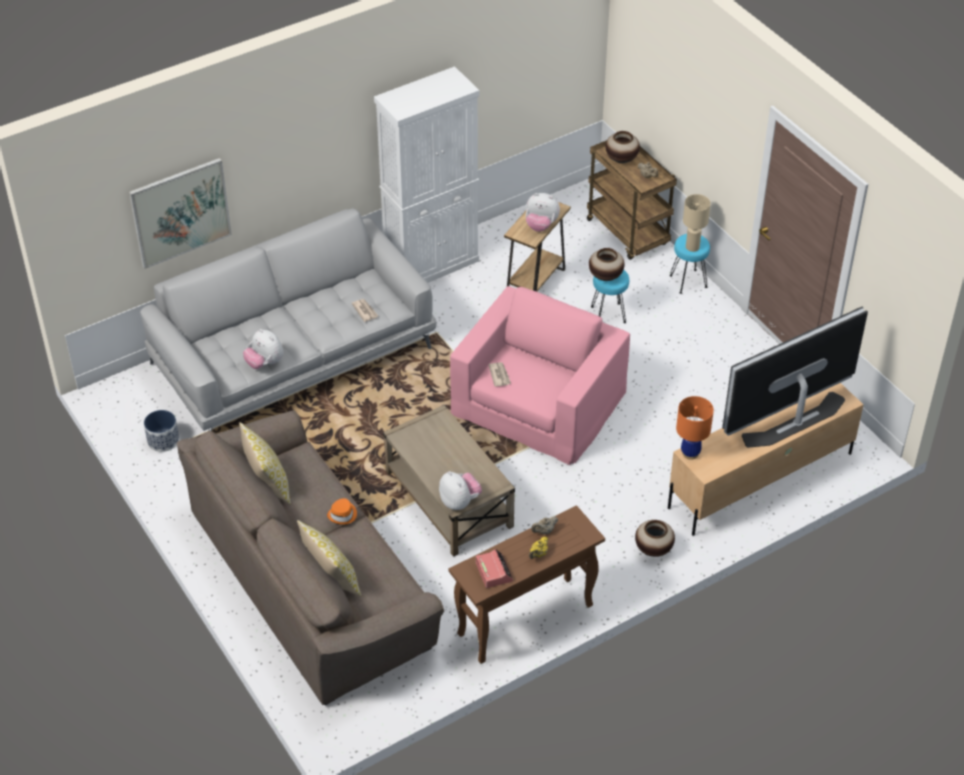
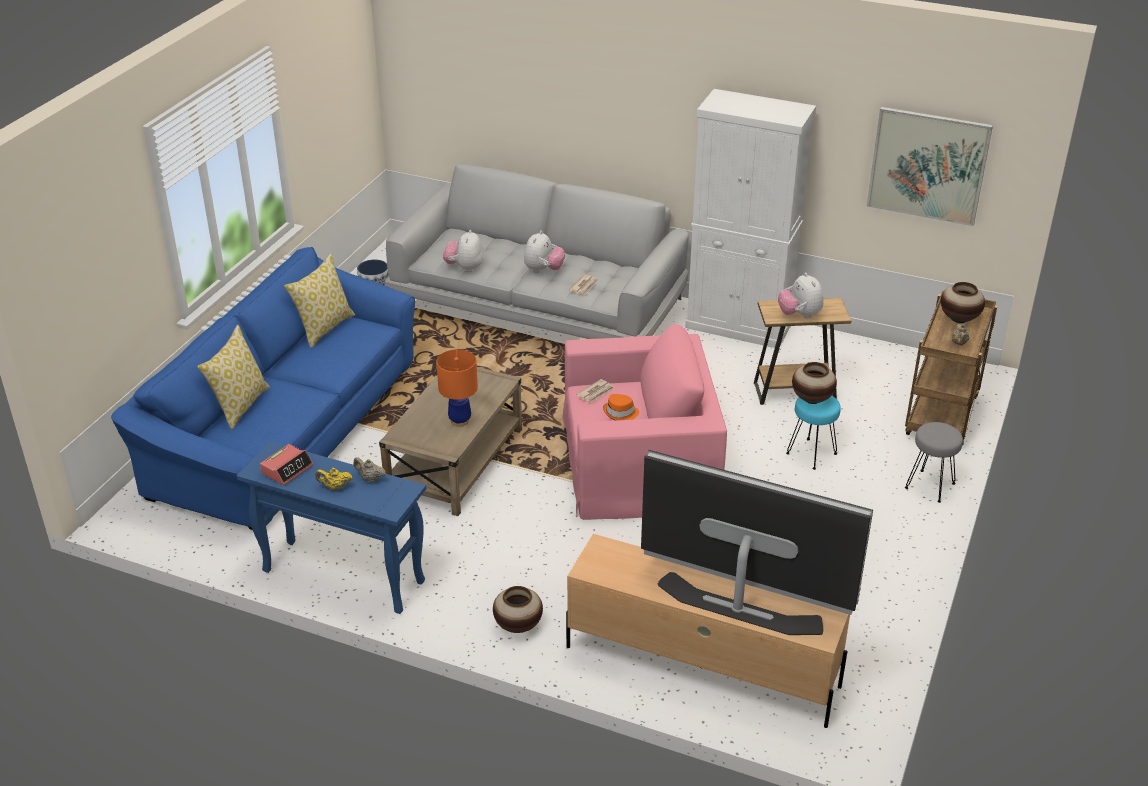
camera: 55 degrees right, 10 degrees down
picture [129,158,232,269] -> picture moved to [867,107,993,226]
brown sofa [177,410,444,705] -> blue sofa [111,247,415,530]
orange hat [327,498,357,525] -> orange hat moved to [603,394,639,421]
plush toy [439,471,482,510] -> plush toy moved to [524,231,565,273]
brown console table [449,505,605,664] -> blue console table [237,441,426,614]
turquoise stool [670,234,710,294] -> grey stool [905,422,963,503]
orange table lamp [676,396,714,460] -> orange table lamp moved to [436,349,478,427]
beige table lamp [683,194,711,252] -> none

